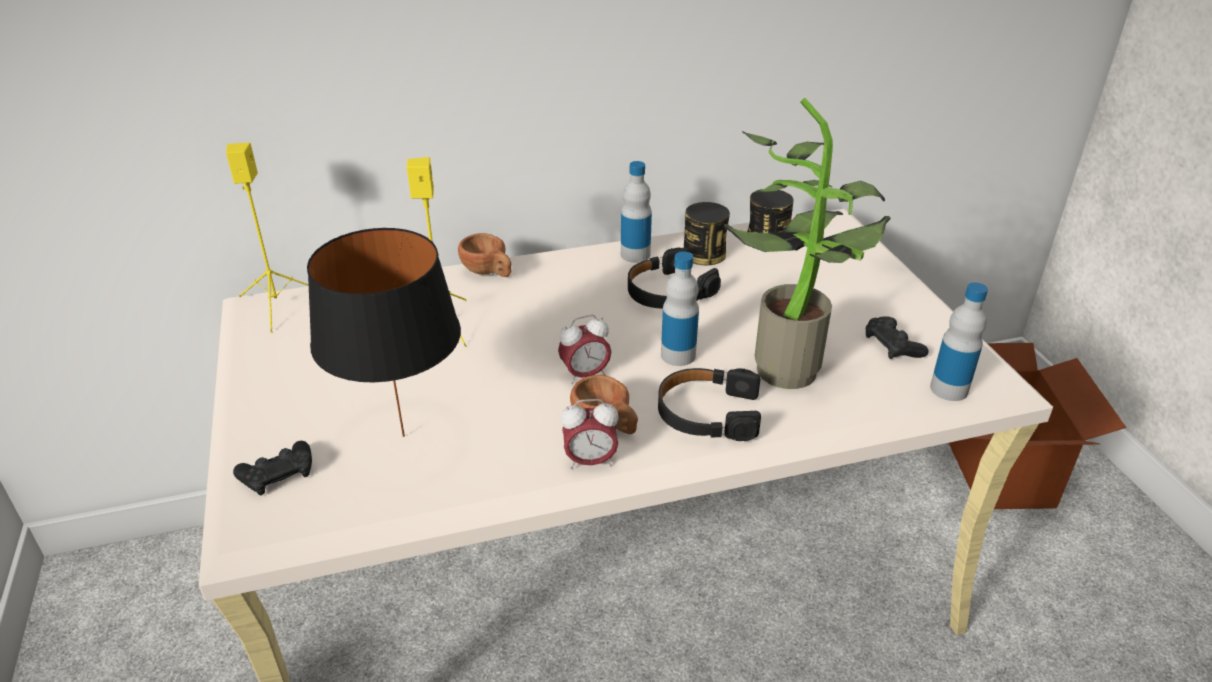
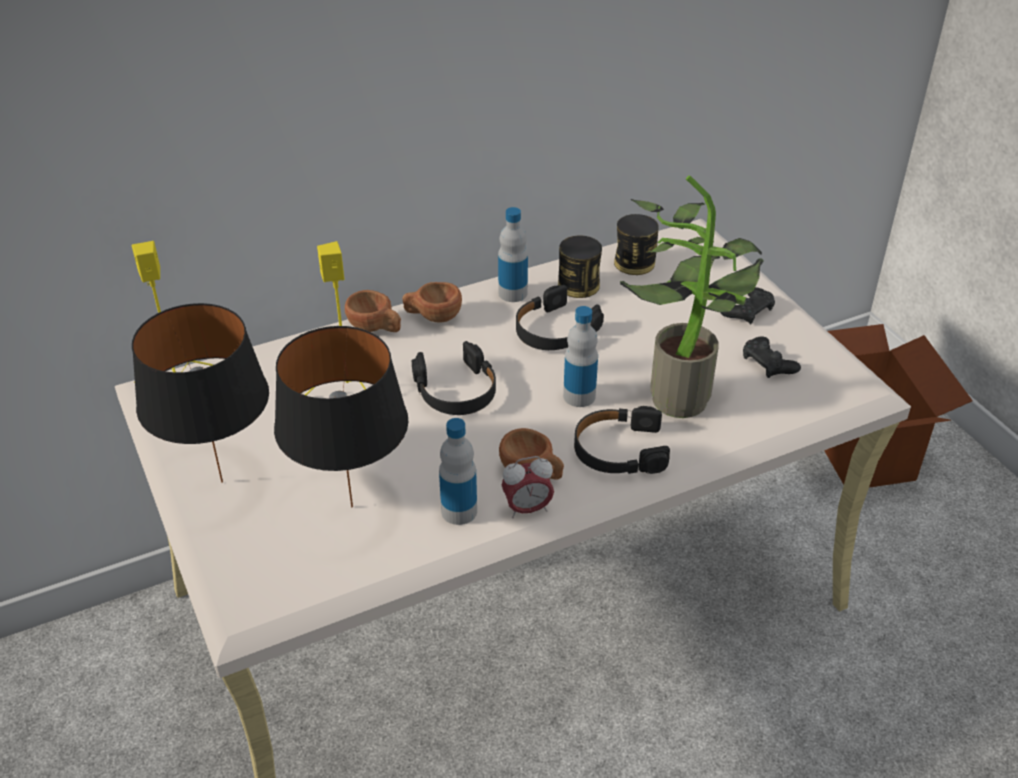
camera: 10 degrees left, 5 degrees up
black game controller [233,441,312,495] -> black game controller moved to [720,287,775,325]
alarm clock [558,315,611,384] -> none
bottle [930,282,988,401] -> bottle moved to [439,418,477,525]
none -> black table lamp [132,303,269,483]
none -> brown cup [402,282,462,322]
none -> black headphones [412,341,496,415]

